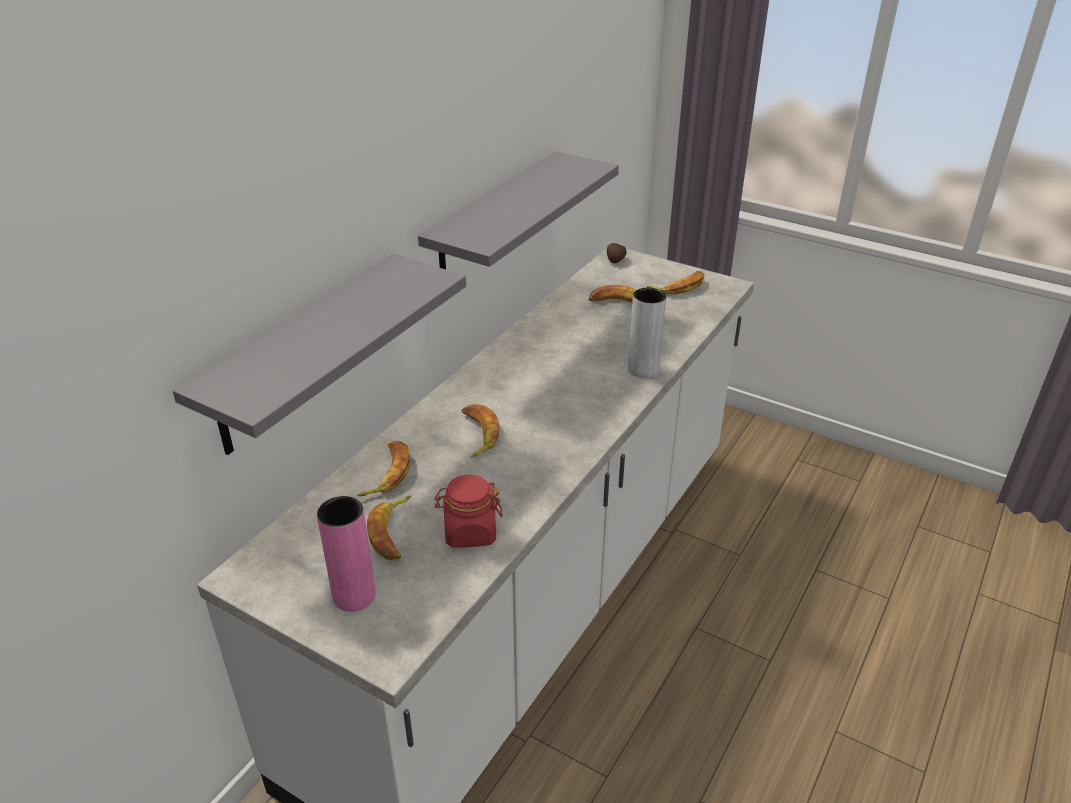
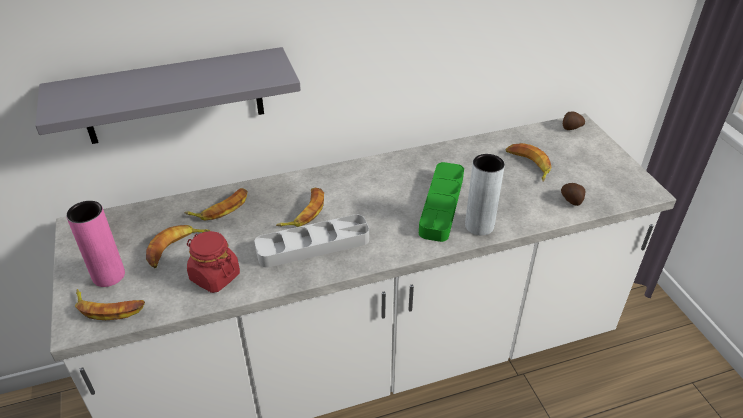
camera: 40 degrees right, 5 degrees up
grey shelf [418,151,619,269] -> none
banana [647,271,705,294] -> banana moved to [75,289,145,320]
none -> grey tray [255,214,369,267]
none -> green tray [419,162,464,242]
none -> potato [561,183,585,206]

